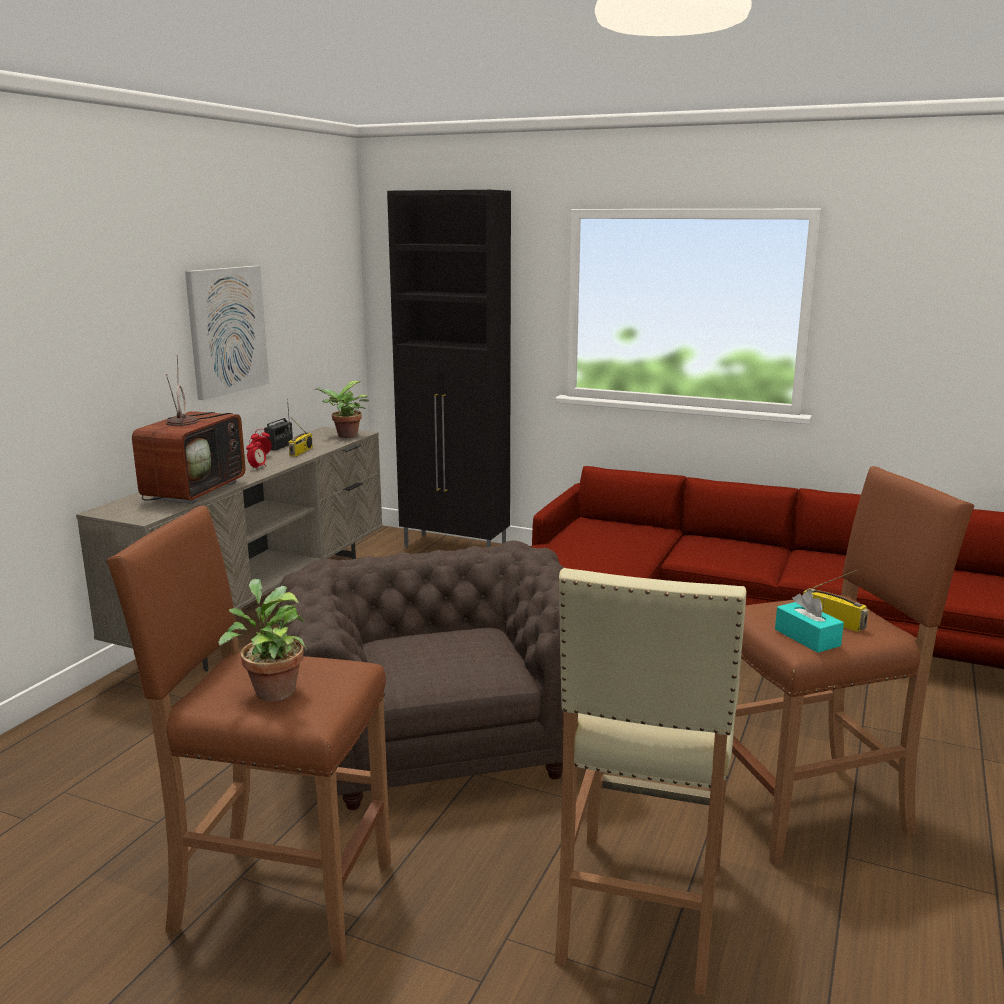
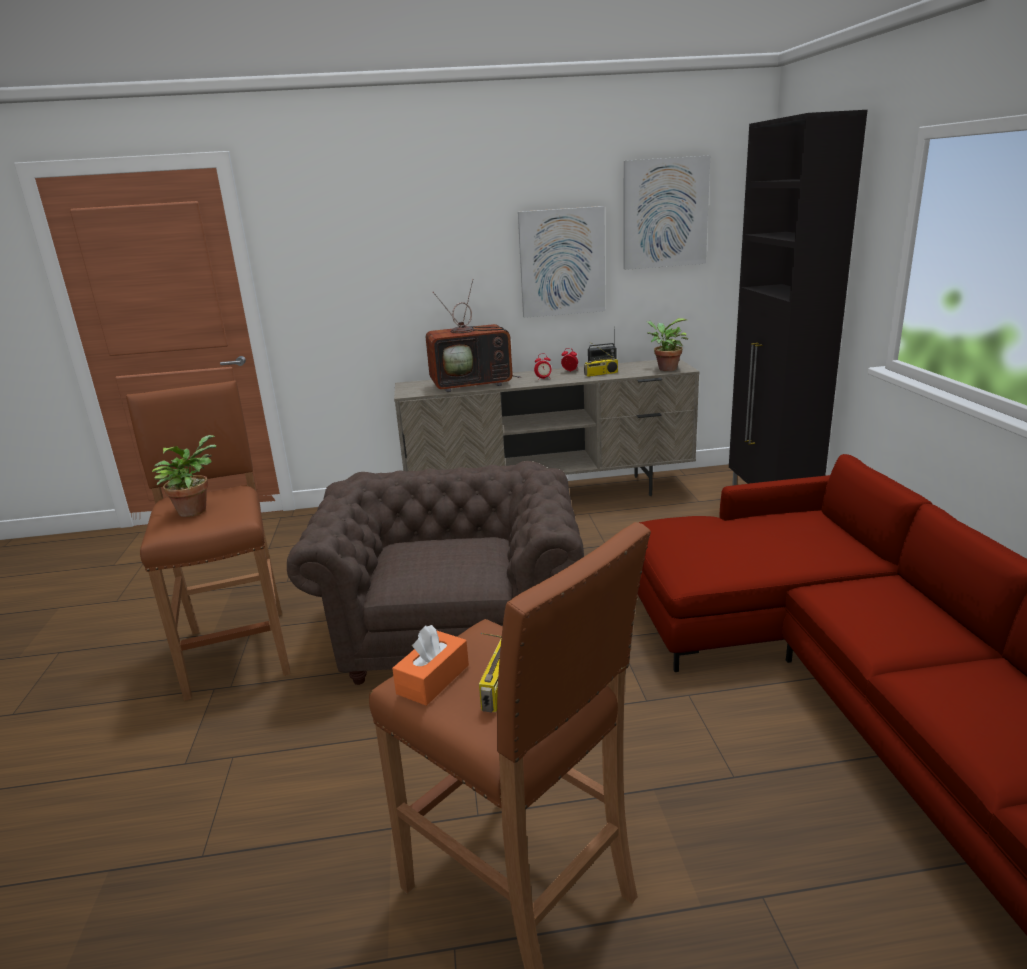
camera: 60 degrees right, 5 degrees up
brown armchair [280,540,564,810] -> brown armchair turned 45 degrees counterclockwise [287,461,584,685]
beige stool [555,568,746,996] -> none
turquoise tissue box [775,591,844,653] -> orange tissue box [392,625,469,706]
none -> picture [624,155,710,270]

